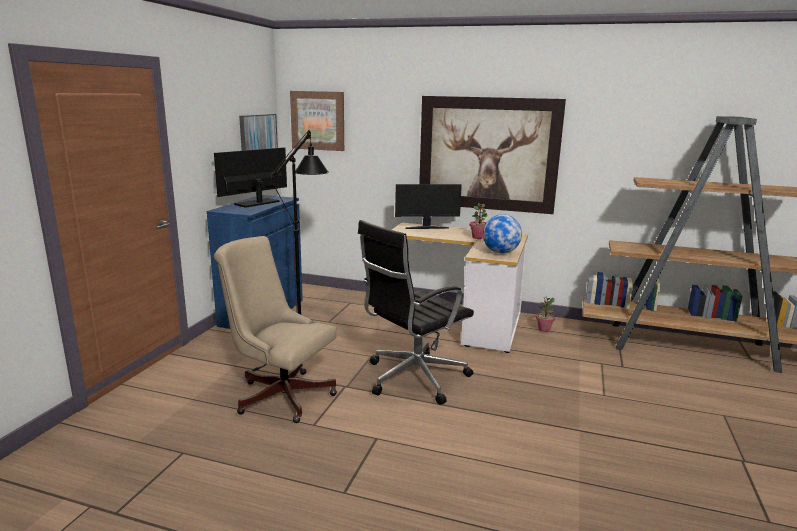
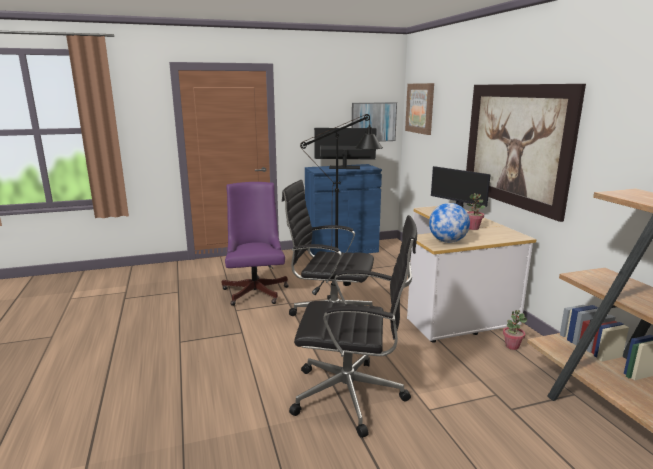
camera: 55 degrees right, 0 degrees up
beige office chair [214,236,337,423] -> purple office chair [222,182,289,306]
none -> black office chair [289,215,417,438]

